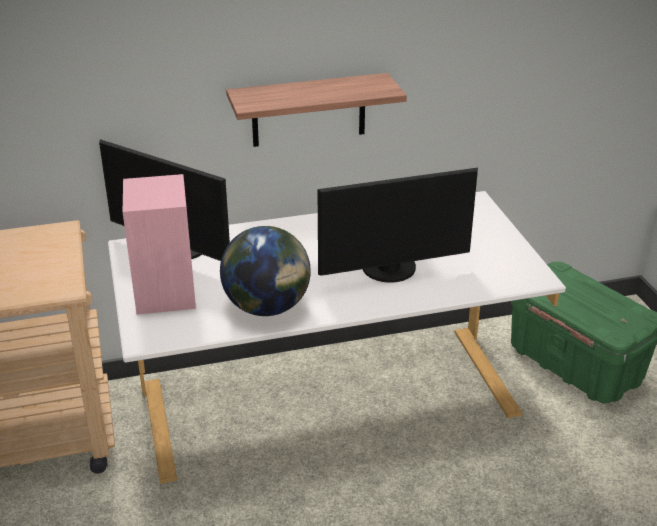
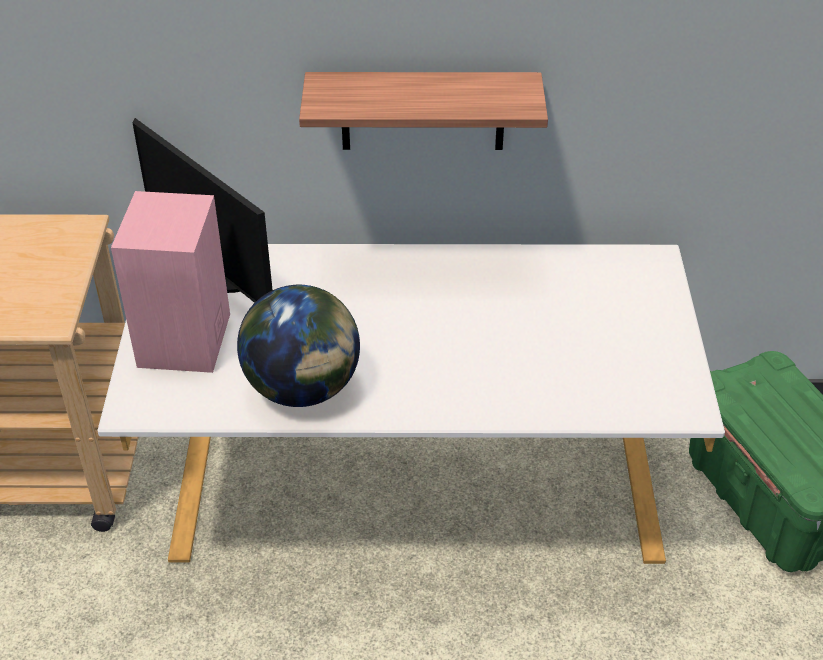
camera: 15 degrees right, 10 degrees up
monitor [318,168,478,283] -> none

